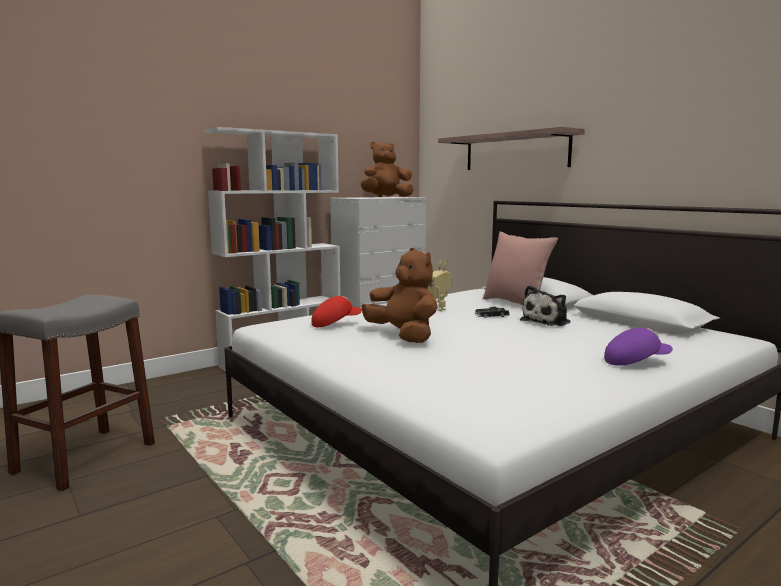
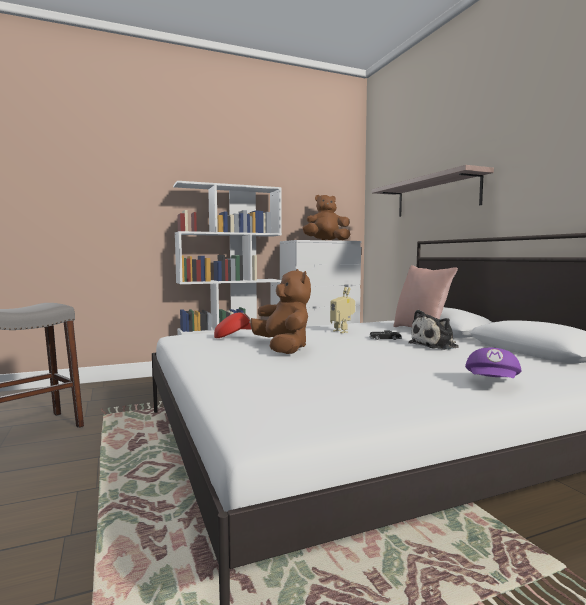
camera: 15 degrees right, 5 degrees down
purple cap [604,328,673,366] -> purple cap turned 105 degrees clockwise [465,348,521,378]

